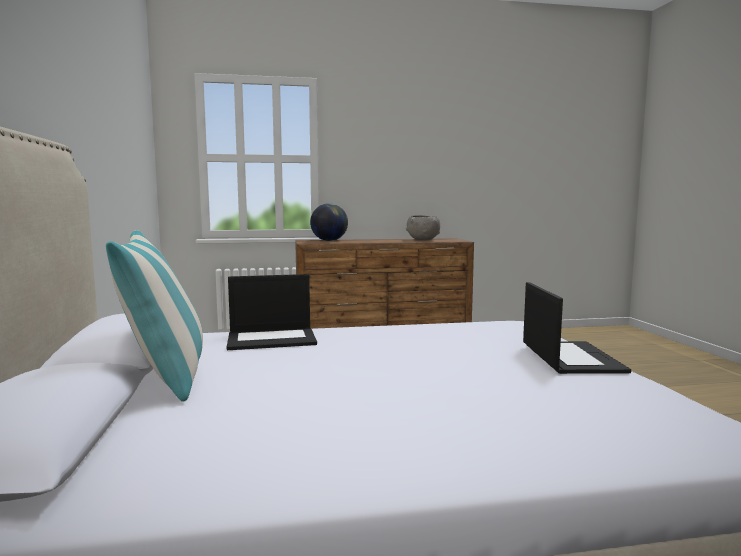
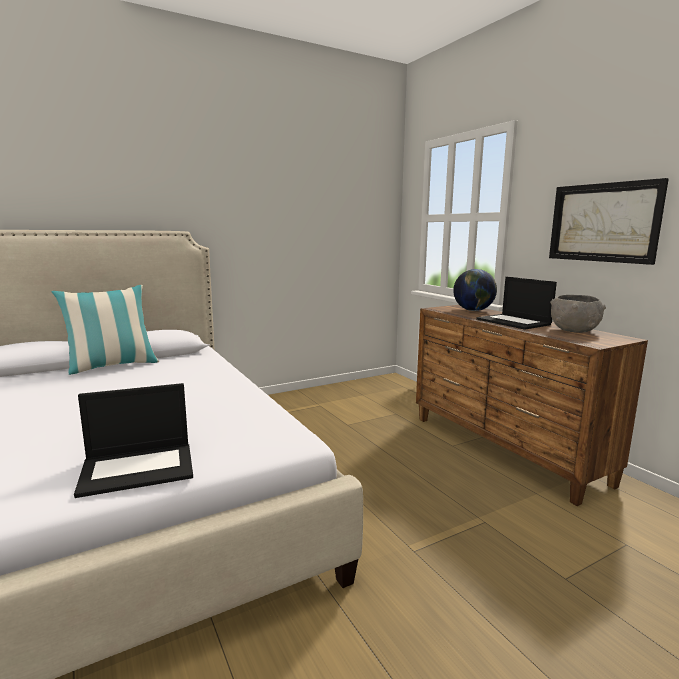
camera: 70 degrees right, 5 degrees up
laptop [227,274,317,350] -> laptop moved to [476,277,557,330]
none -> picture [549,178,669,265]

